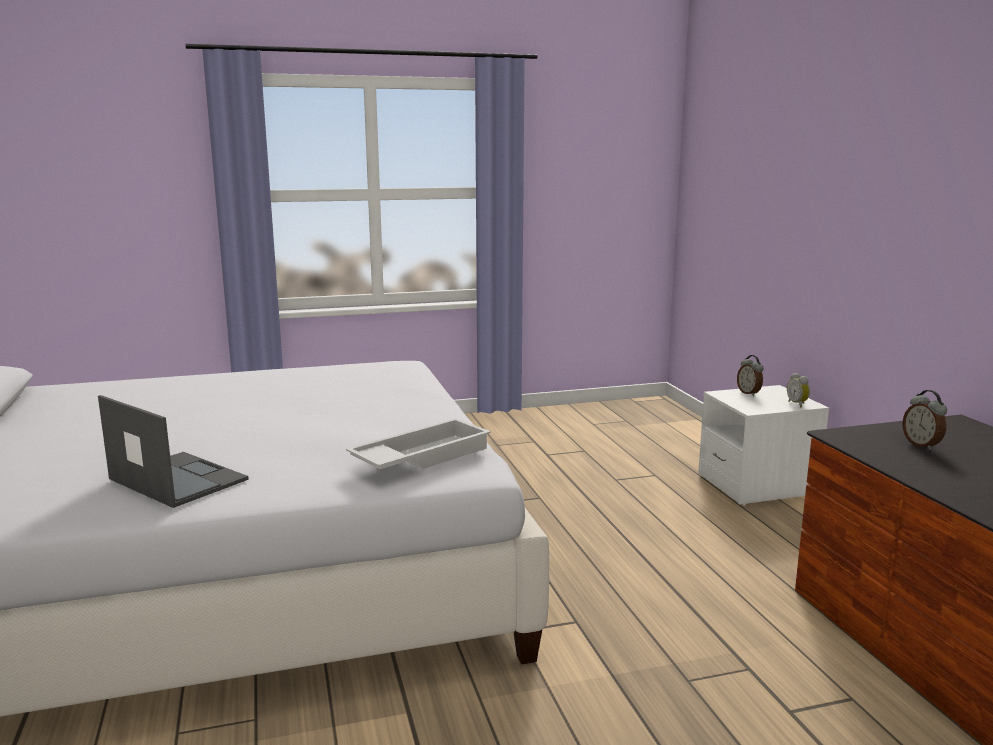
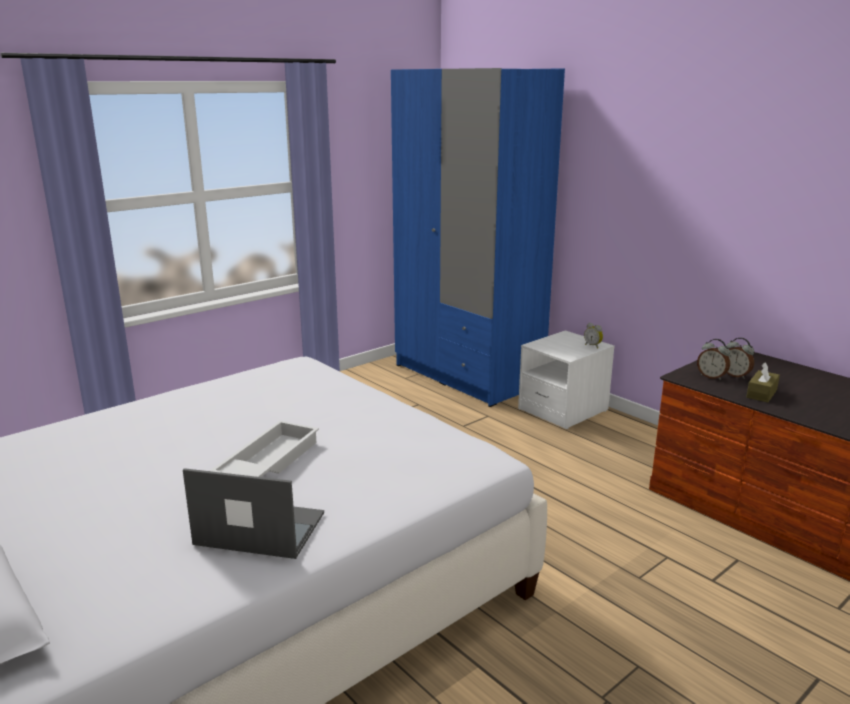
camera: 25 degrees left, 5 degrees up
white tray [346,418,491,469] -> white tray moved to [210,420,319,477]
alarm clock [737,355,764,396] -> alarm clock moved to [697,339,730,380]
none -> blue wardrobe [391,68,565,407]
none -> brown tissue box [746,362,780,402]

